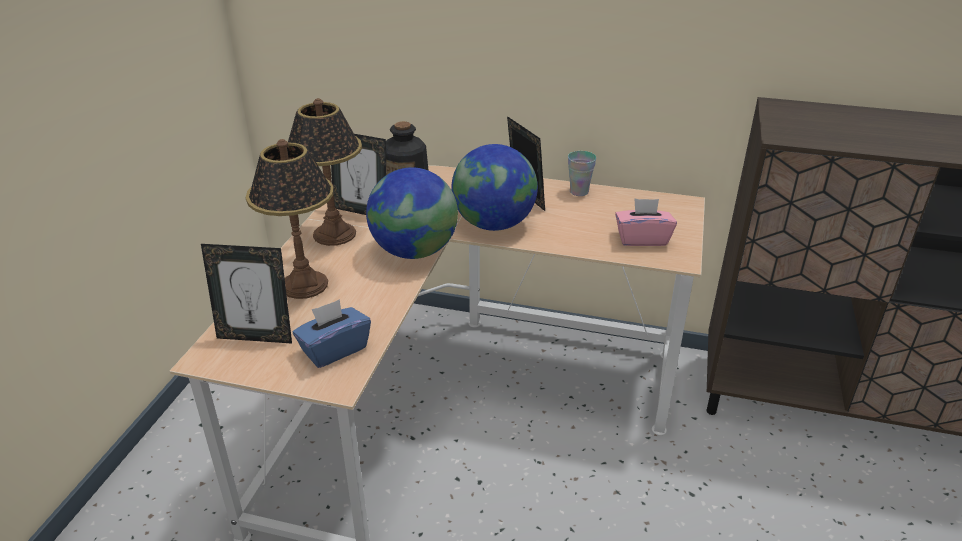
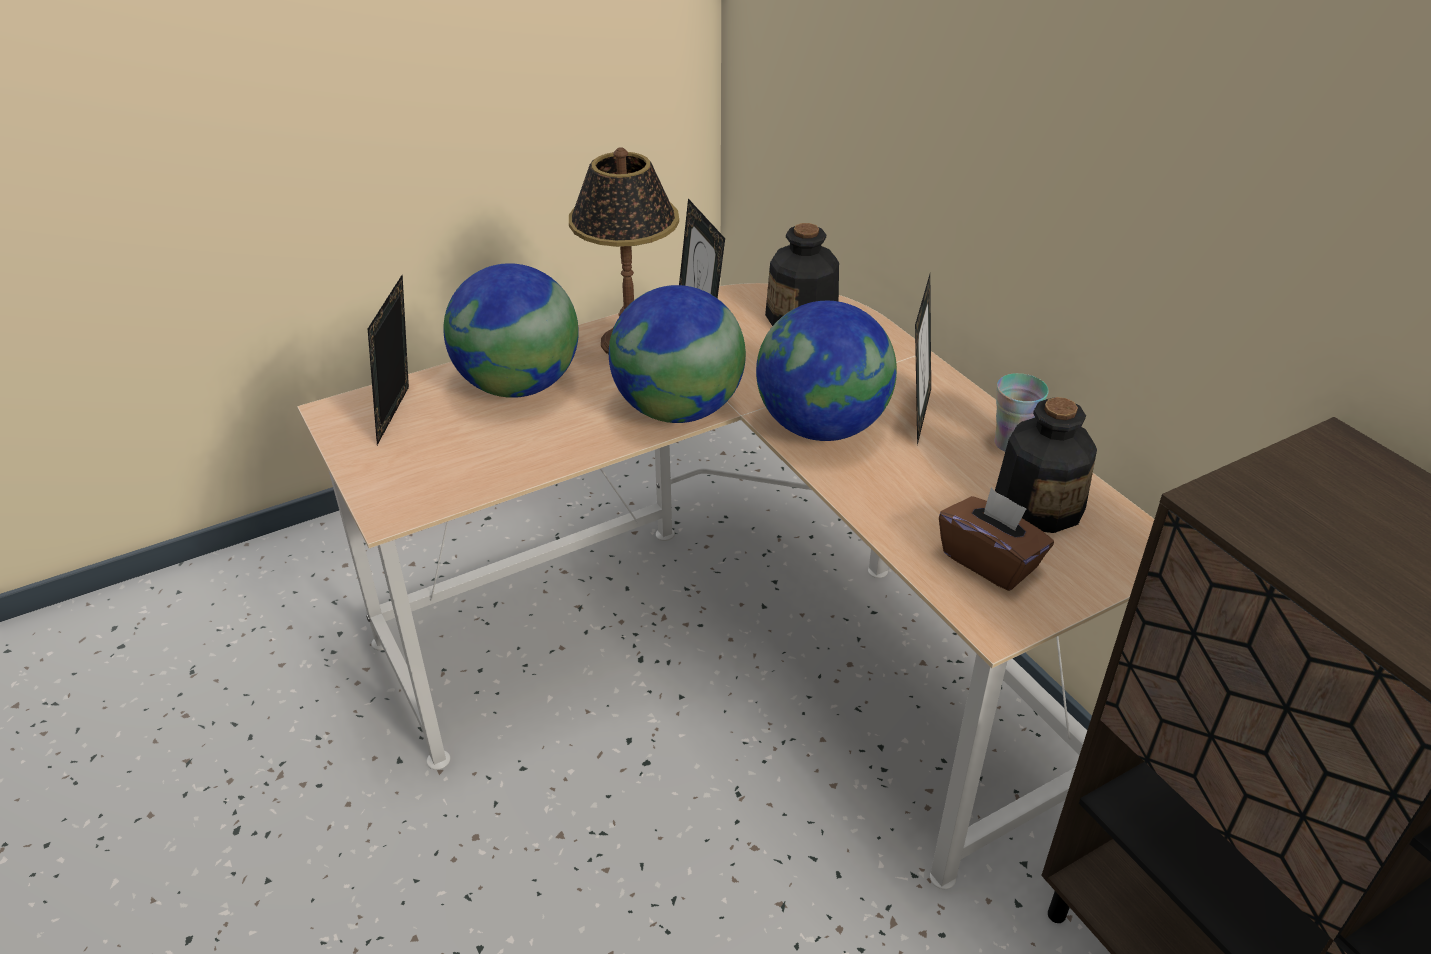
camera: 45 degrees right, 5 degrees up
picture frame [201,244,292,343] -> picture frame turned 45 degrees clockwise [368,274,409,445]
table lamp [245,139,334,299] -> globe [443,263,579,398]
blue tissue box [293,299,371,368] -> none
pink tissue box [615,198,677,246] -> brown tissue box [939,487,1054,591]
none -> bottle [995,397,1097,533]

